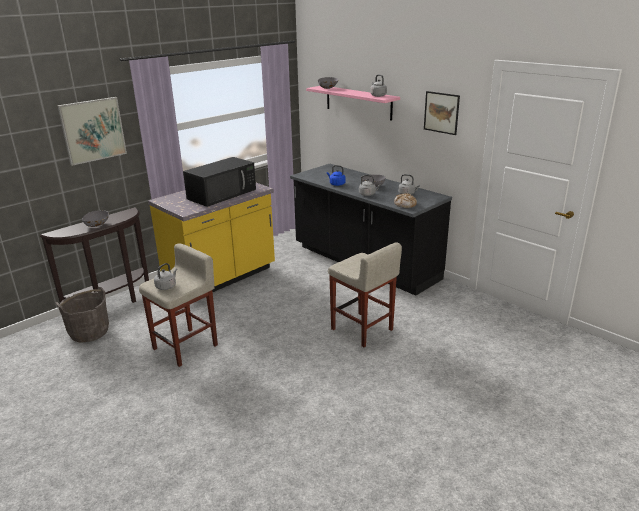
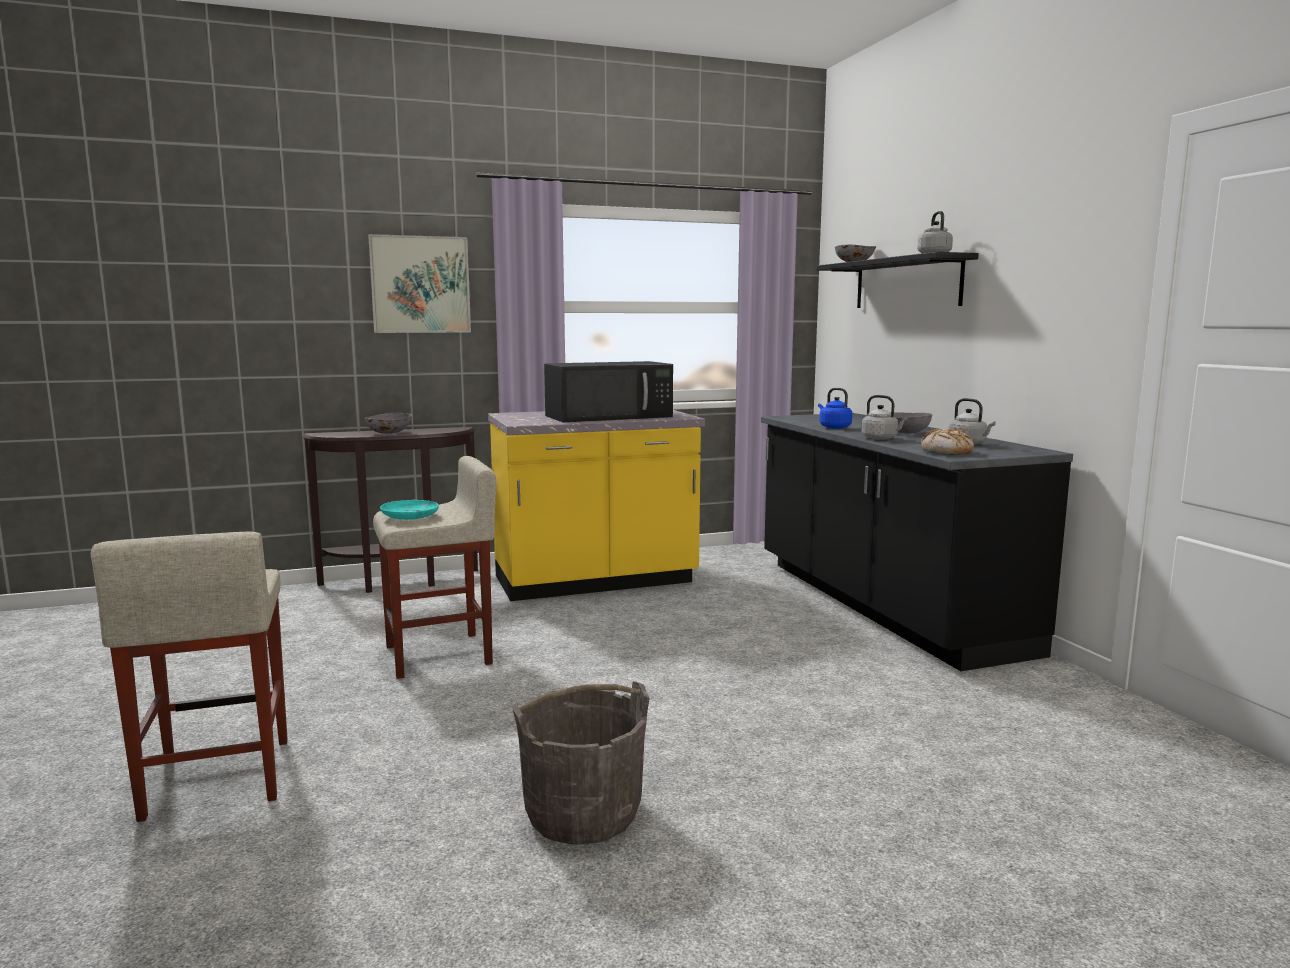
camera: 25 degrees right, 15 degrees down
grey bucket [56,287,109,343] -> grey bucket moved to [511,681,650,845]
grey kettle [154,263,177,290] -> turquoise plate [380,500,439,520]
pink shelf [306,86,400,121] -> black shelf [817,252,979,308]
beige stool [328,242,402,347] -> beige stool moved to [91,532,288,822]
picture [424,91,460,135] -> none

